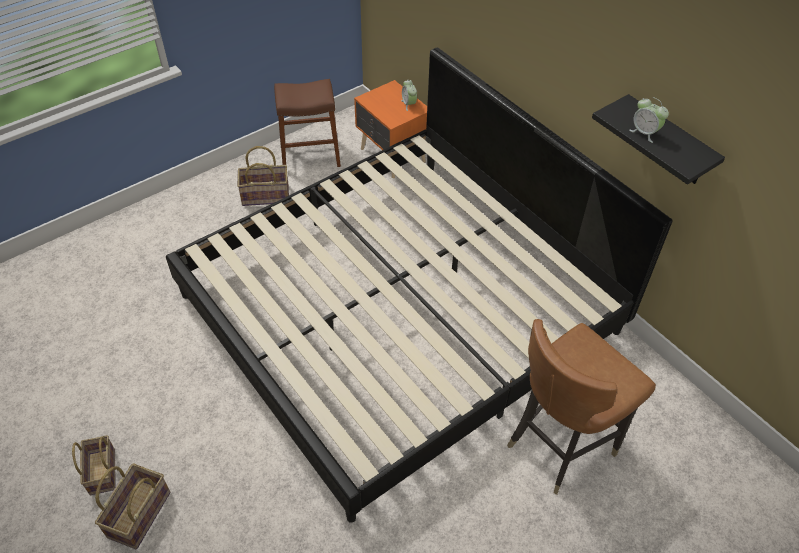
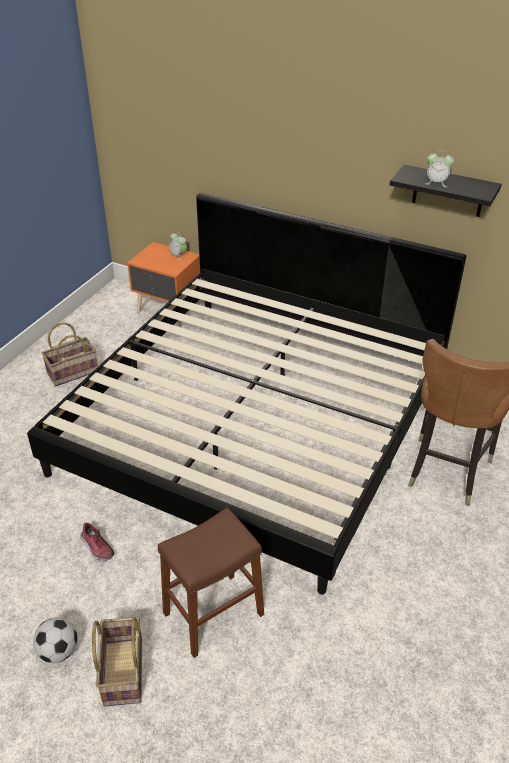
camera: 25 degrees left, 10 degrees down
basket [72,435,116,495] -> football [33,618,77,663]
brown stool [274,79,341,167] -> brown stool moved to [158,508,264,658]
none -> shoe [80,523,114,561]

